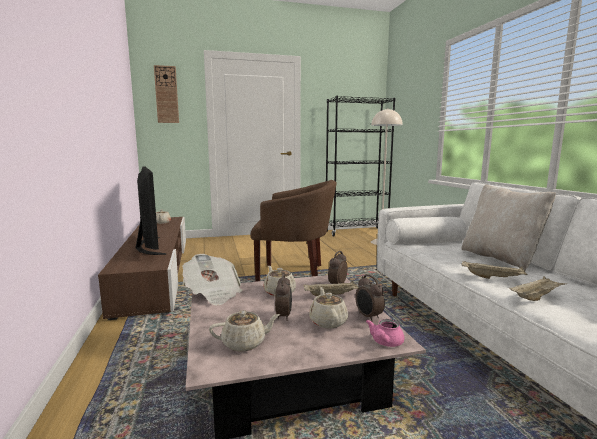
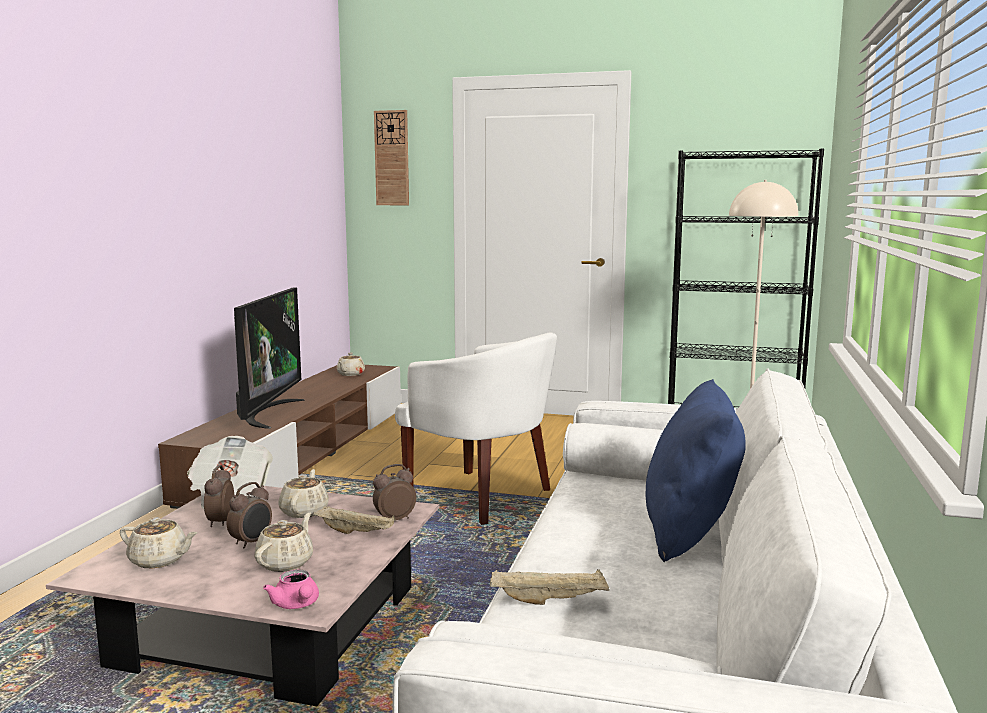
camera: 30 degrees right, 0 degrees up
brown armchair [250,180,337,282] -> white armchair [395,333,557,525]
alarm clock [355,274,385,322] -> alarm clock moved to [204,465,234,527]
pink teapot [366,319,404,347] -> pink teapot turned 90 degrees counterclockwise [263,570,319,609]
beige pillow [461,184,556,270] -> blue pillow [646,379,746,562]
beige tray [462,261,527,279] -> none

